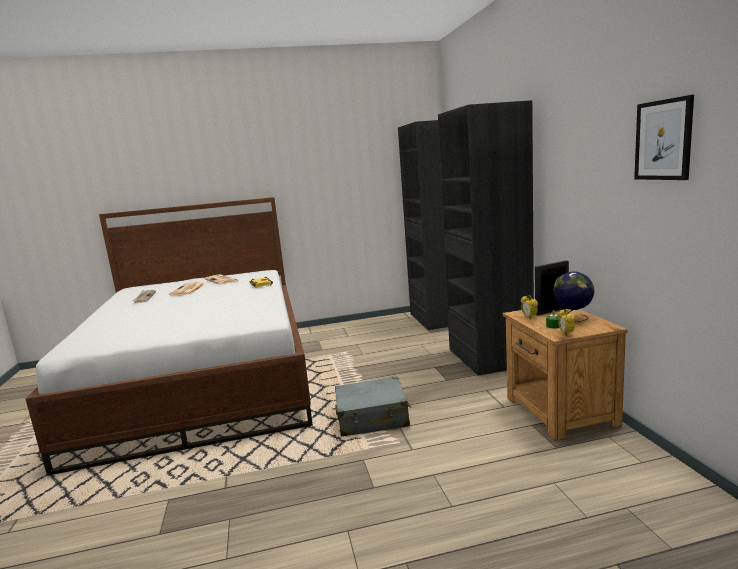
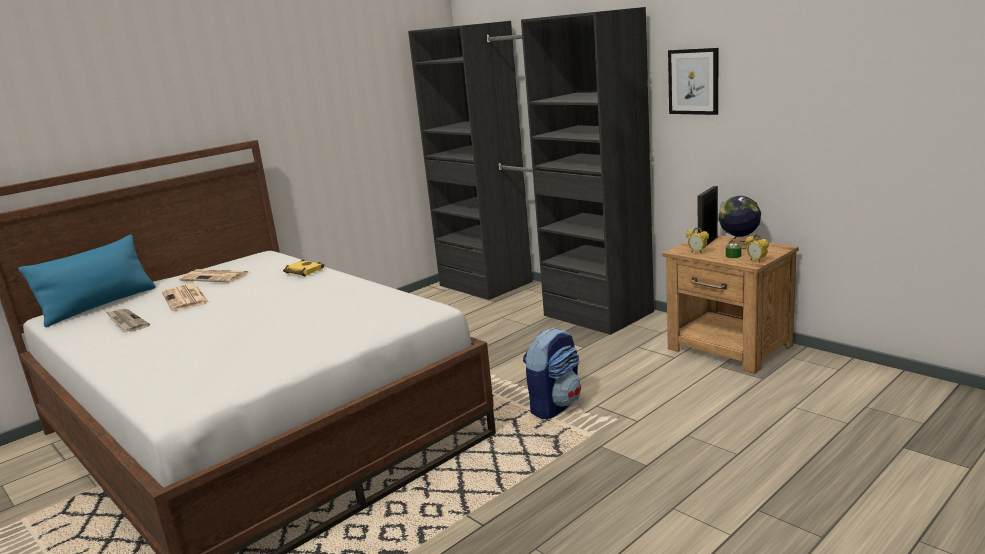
camera: 30 degrees left, 5 degrees up
grey suitcase [335,376,411,436] -> backpack [523,328,581,419]
picture [634,95,694,180] -> picture moved to [668,48,718,115]
none -> blue pillow [19,235,156,327]

